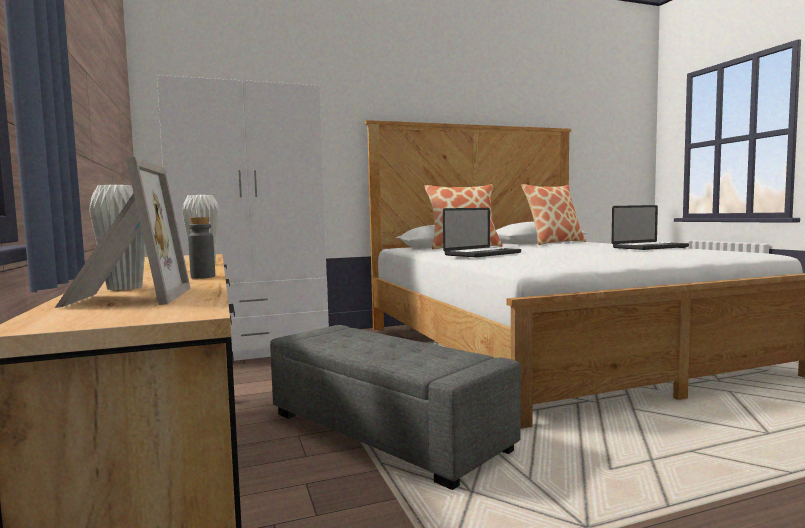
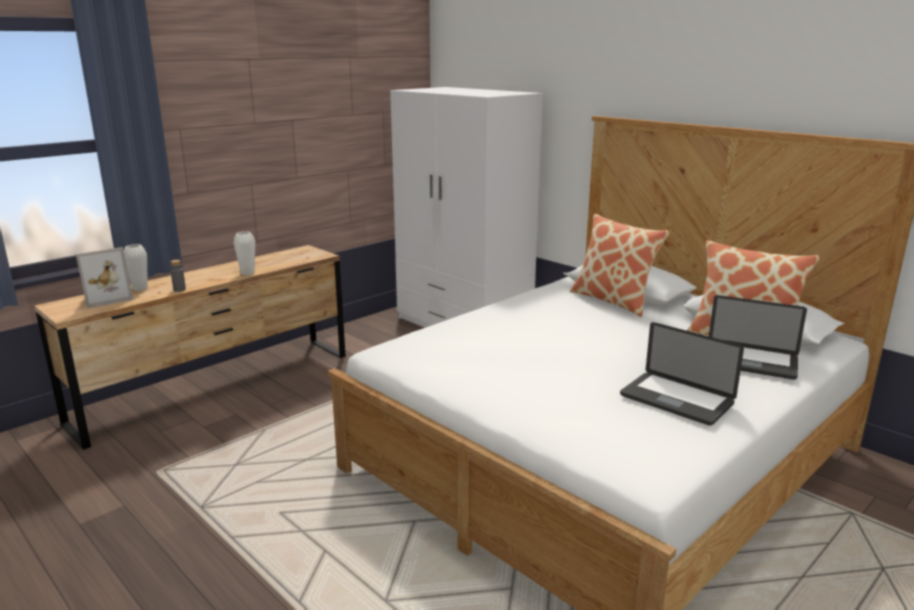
camera: 65 degrees right, 15 degrees up
grey ottoman [270,325,520,490] -> none
laptop [443,208,521,257] -> laptop moved to [709,295,807,380]

